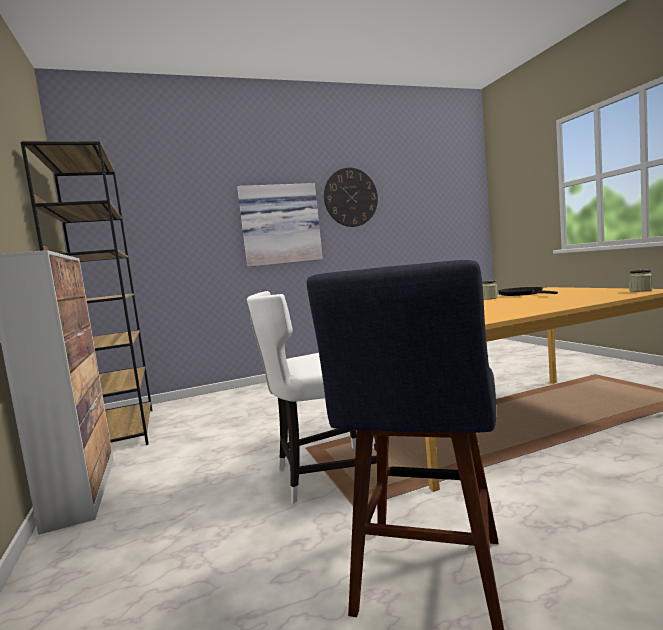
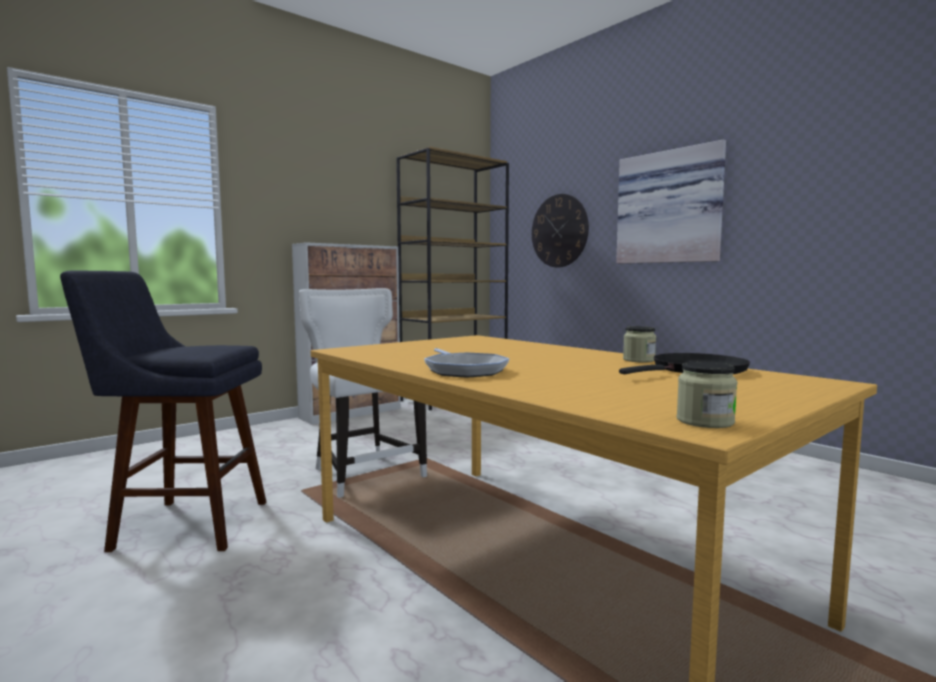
camera: 70 degrees right, 0 degrees up
wall clock [324,168,378,227] -> wall clock moved to [532,194,589,267]
none -> frying pan [424,348,510,378]

